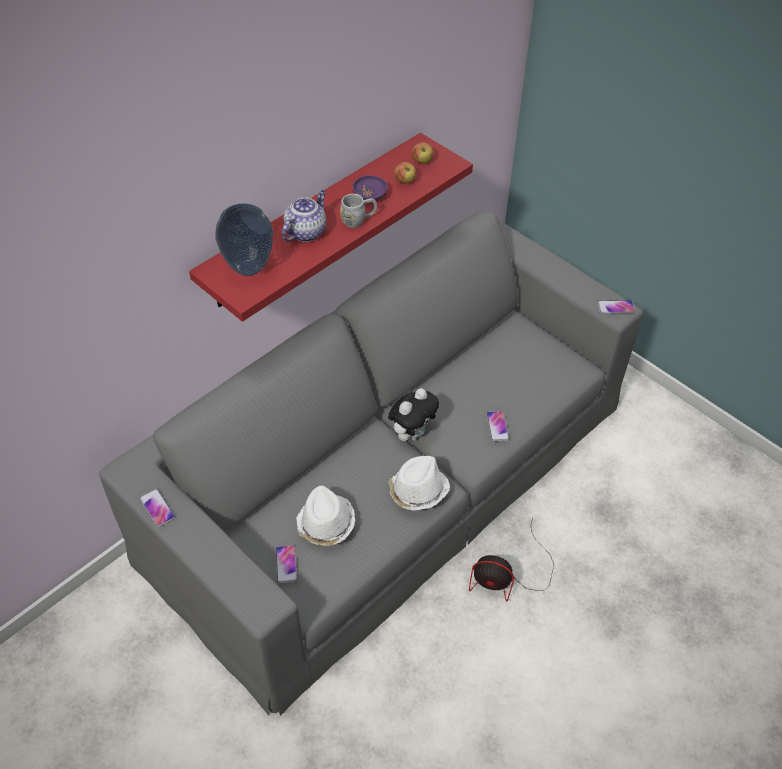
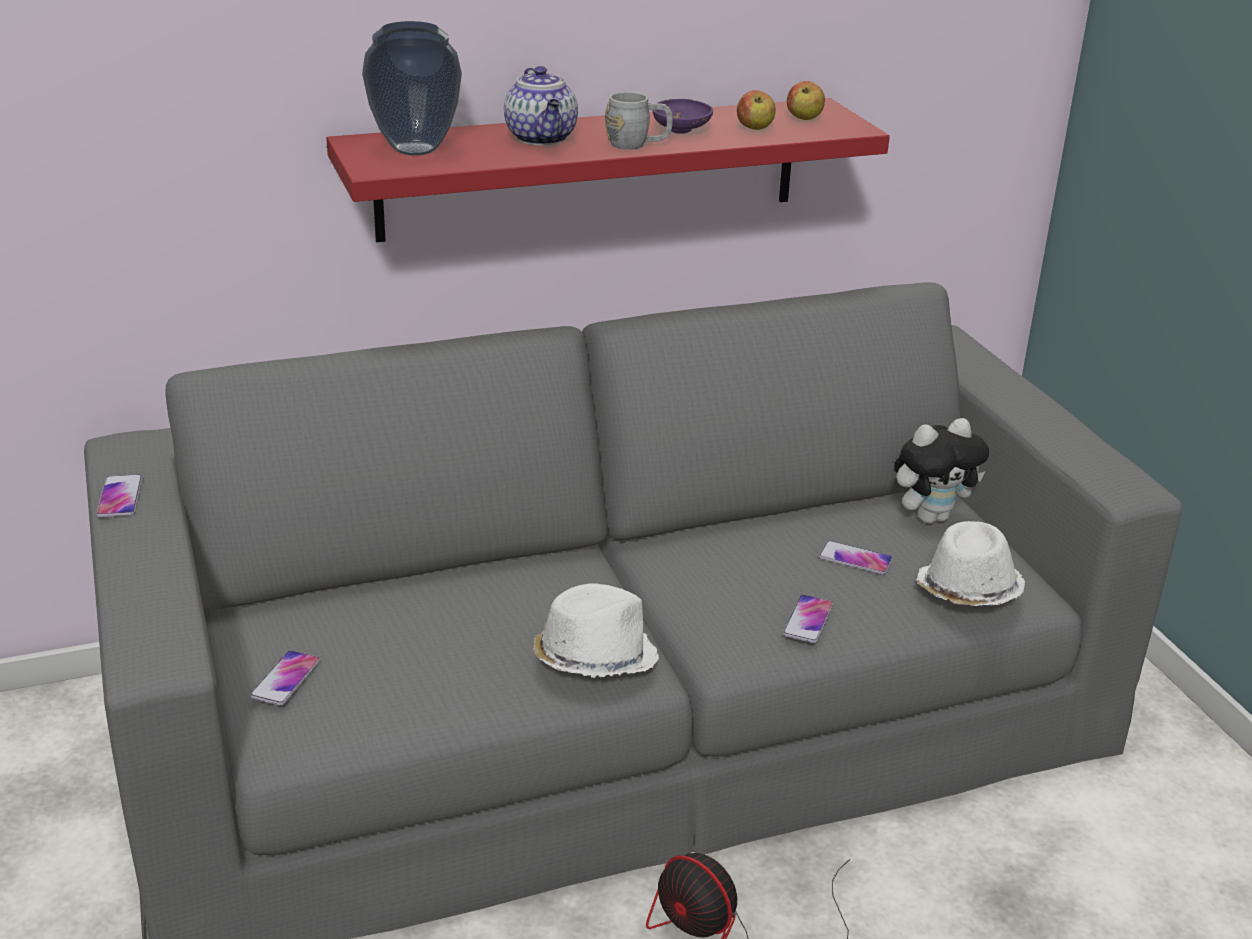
camera: 25 degrees right, 20 degrees down
teapot [282,190,326,242] -> teapot turned 105 degrees clockwise [504,66,578,145]
white hat [296,485,355,546] -> white hat moved to [916,521,1025,606]
plush toy [388,388,439,441] -> plush toy moved to [894,418,989,524]
phone [597,300,635,314] -> phone moved to [819,541,893,575]

